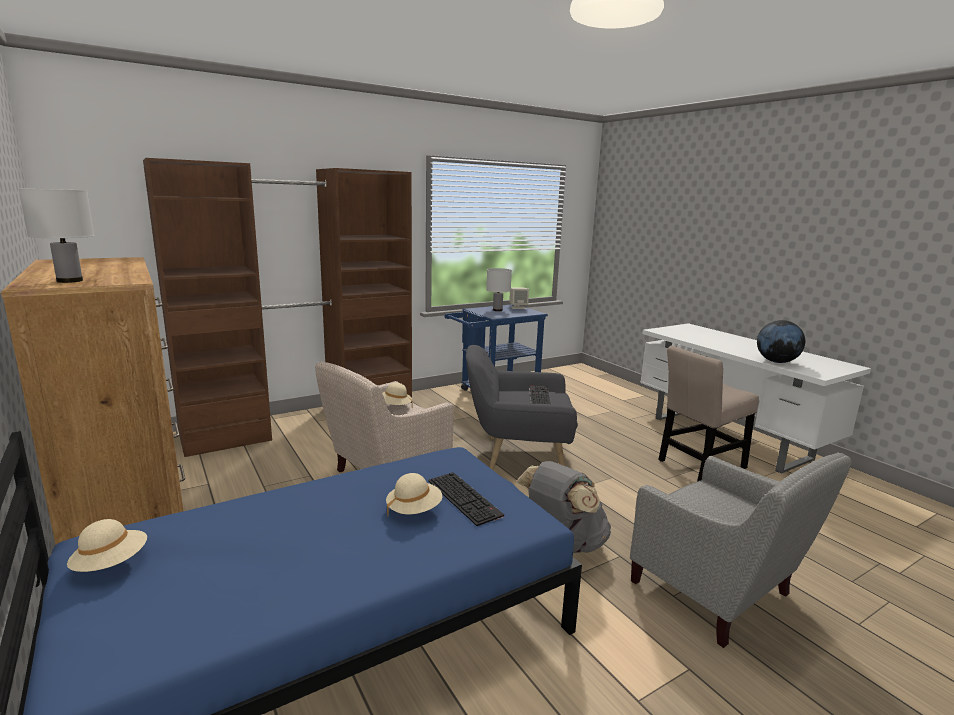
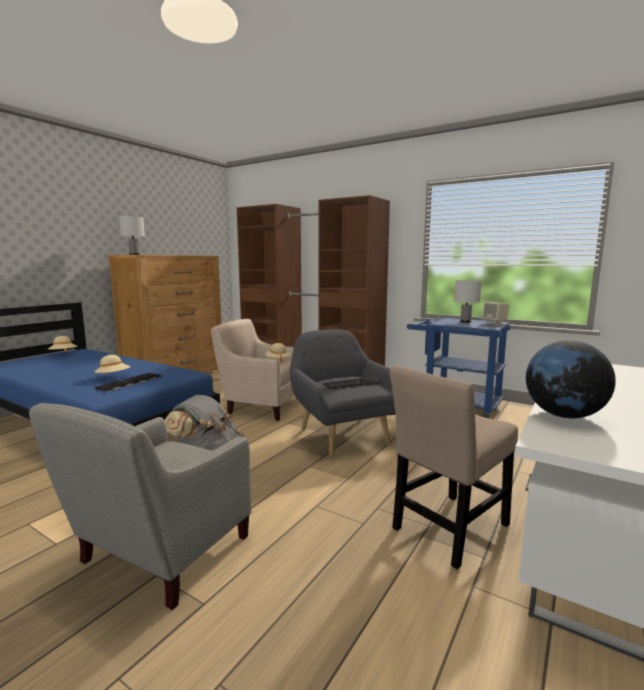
camera: 65 degrees right, 5 degrees down
beige chair [658,346,759,482] -> beige chair turned 75 degrees counterclockwise [390,365,518,569]

